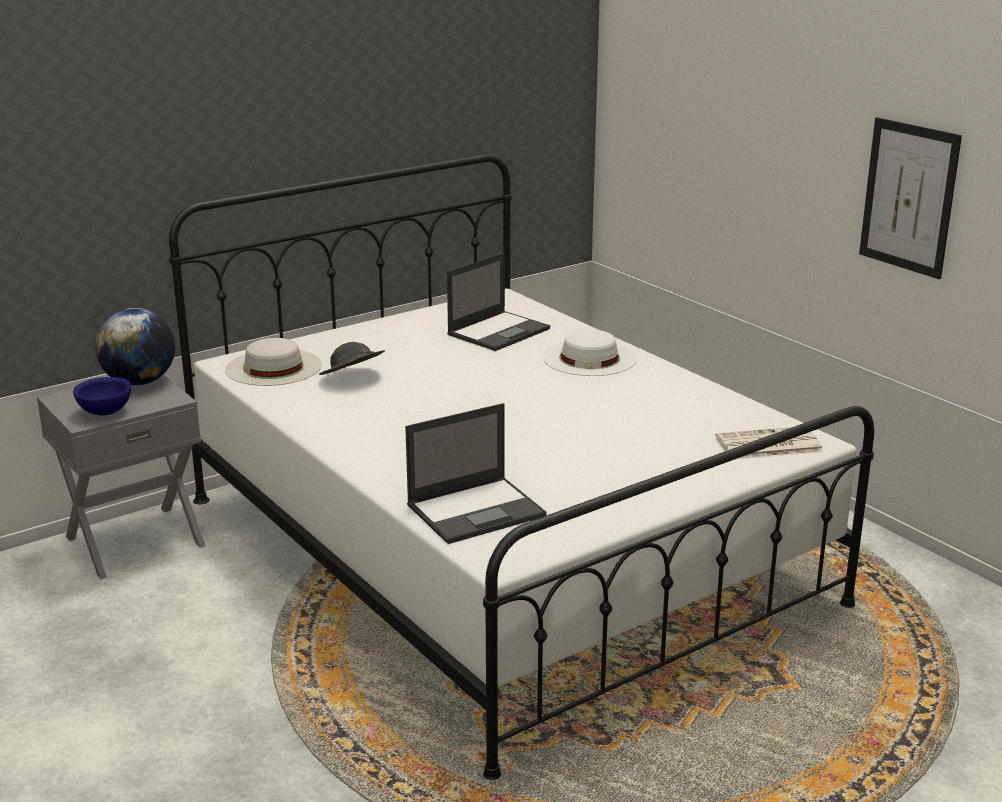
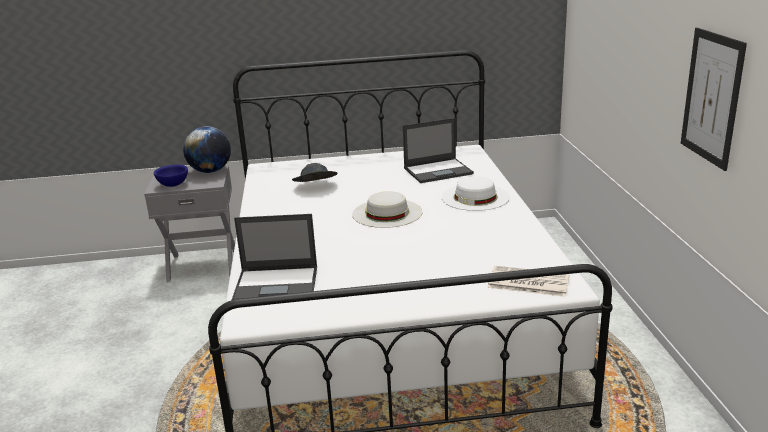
camera: 30 degrees right, 0 degrees up
white hat [225,338,322,386] -> white hat moved to [352,191,422,228]

